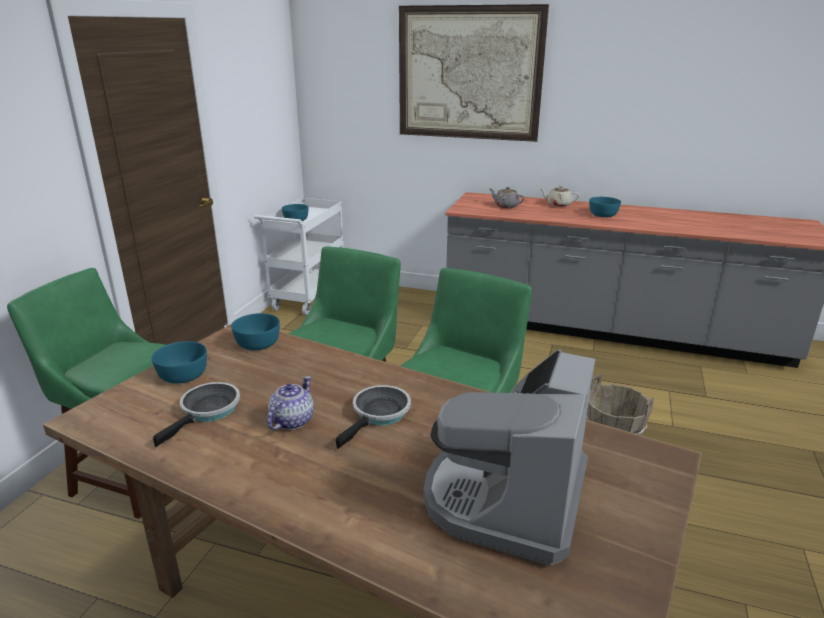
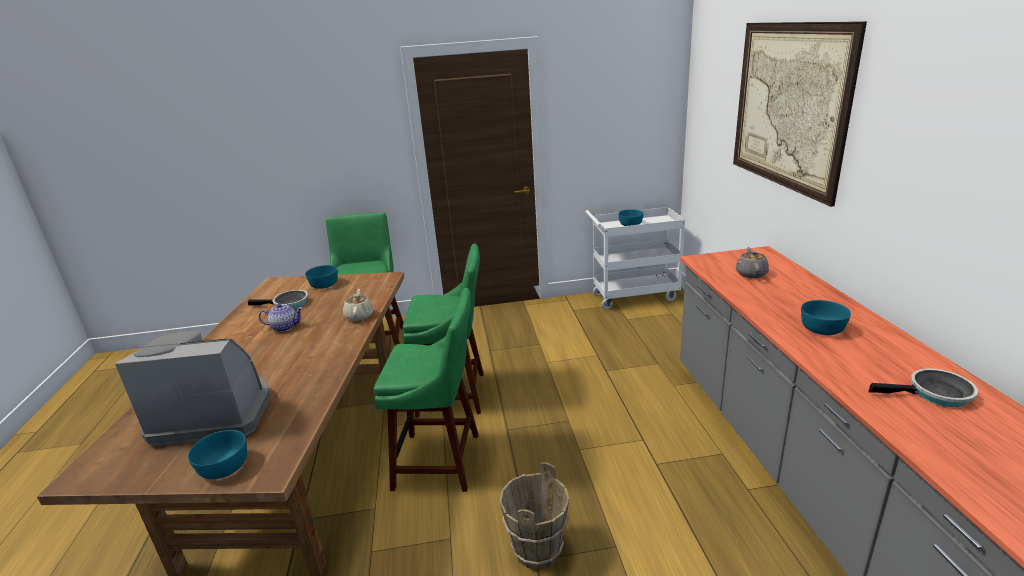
camera: 65 degrees right, 0 degrees up
turquoise bowl [231,313,280,350] -> turquoise bowl moved to [188,430,247,479]
frying pan [336,385,411,449] -> frying pan moved to [868,368,978,407]
beige teapot [539,186,580,207] -> beige teapot moved to [343,289,374,321]

